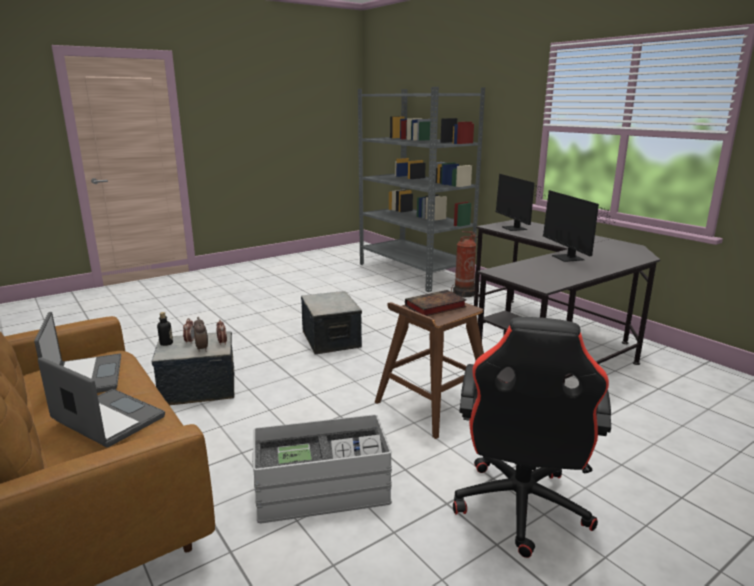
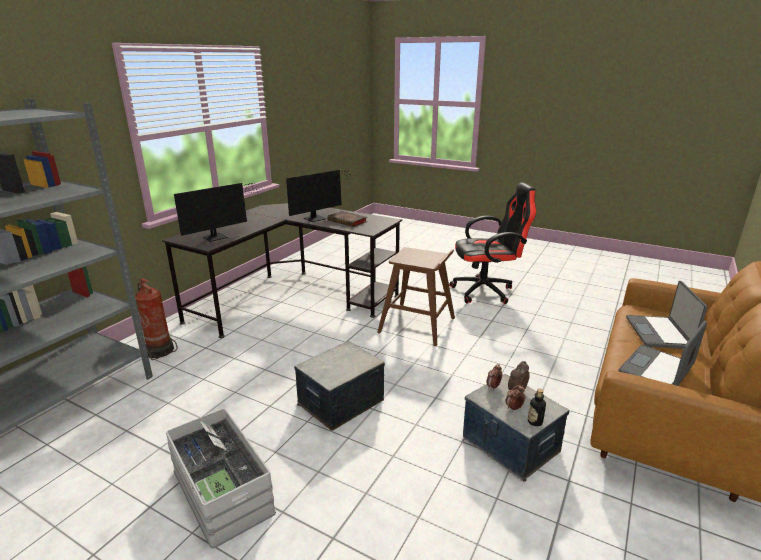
camera: 115 degrees left, 5 degrees up
grey storage box [252,415,392,523] -> grey storage box moved to [166,408,276,549]
book [405,290,467,316] -> book moved to [328,211,367,227]

